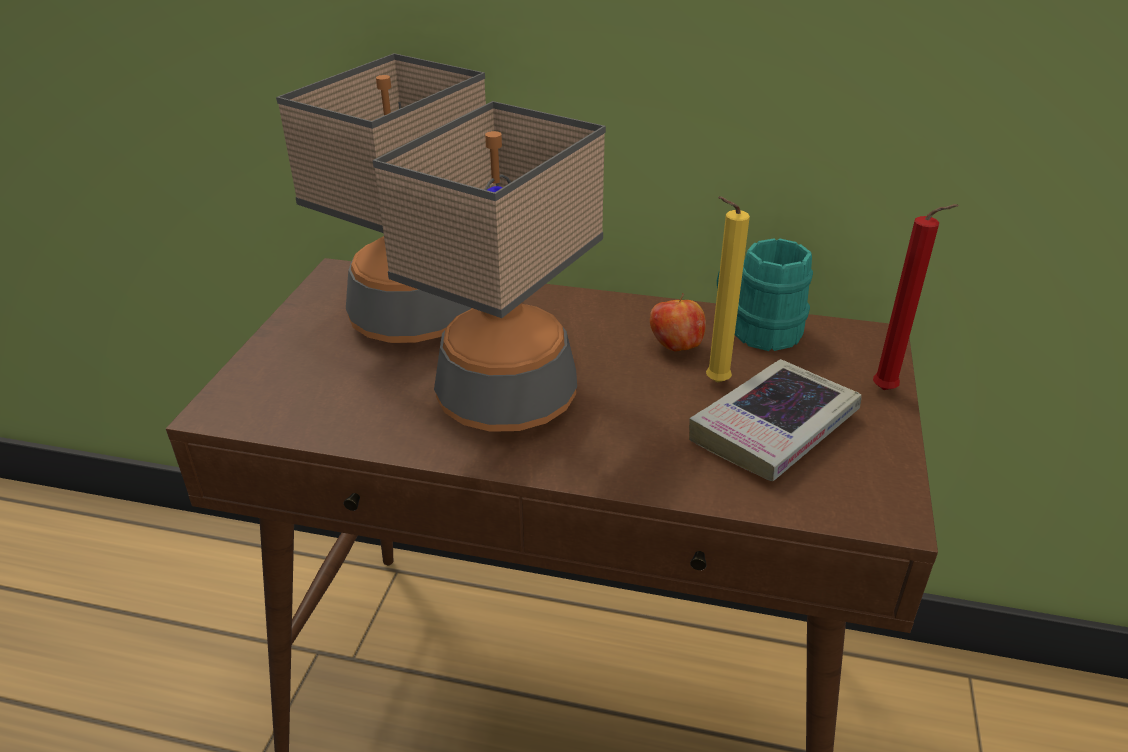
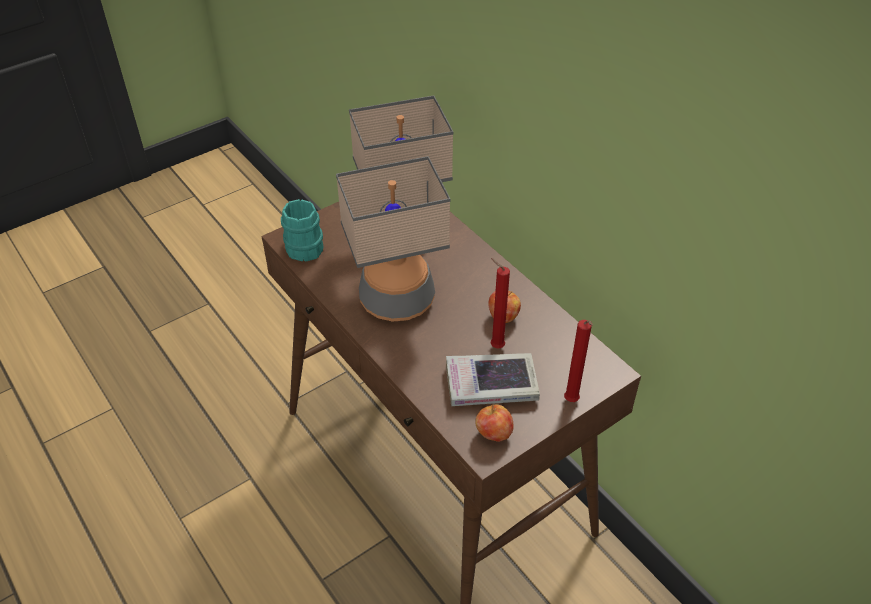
camera: 40 degrees right, 10 degrees up
yellow candle [706,196,750,382] -> red candle [491,258,510,348]
turquoise mug [717,238,813,351] -> turquoise mug moved to [281,199,324,262]
none -> apple [476,405,514,442]

